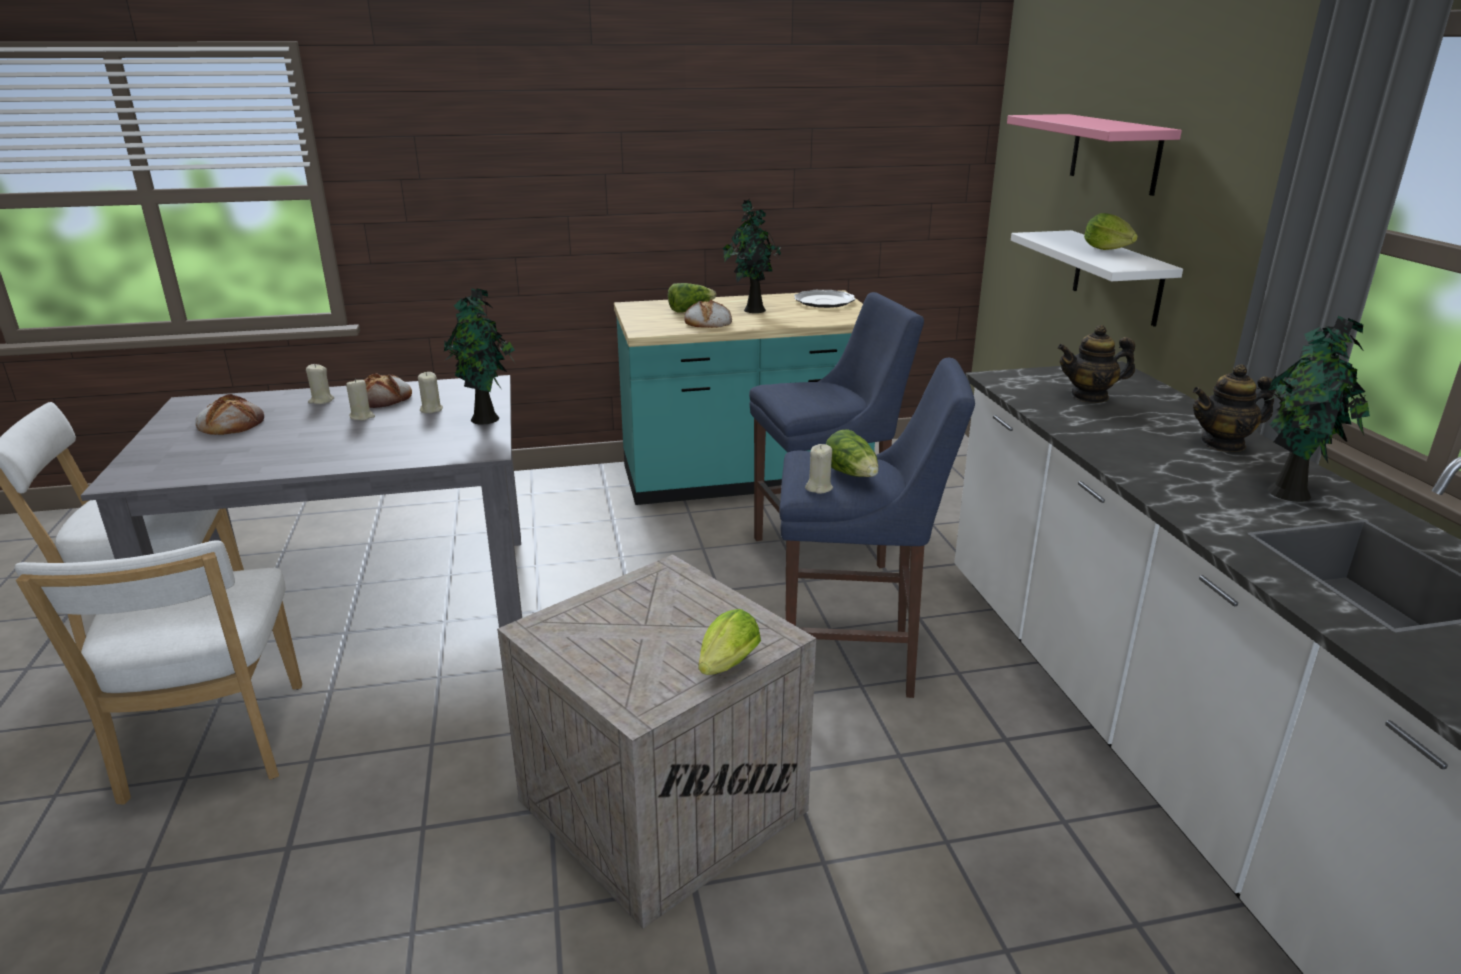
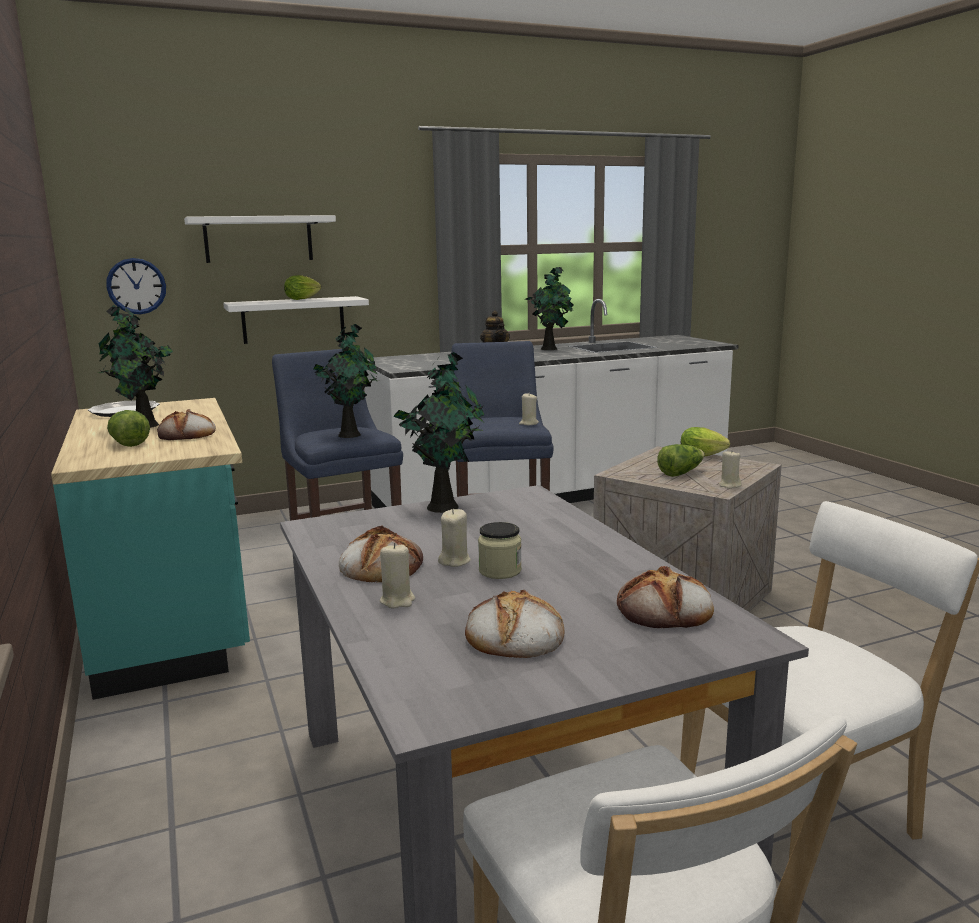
camera: 100 degrees left, 10 degrees down
beige candle [418,372,443,413] -> beige candle moved to [719,451,742,489]
lettuce [826,429,879,477] -> lettuce moved to [657,444,705,477]
pink shelf [1007,114,1182,196] -> white shelf [184,215,336,263]
teapot [1057,325,1135,403] -> none
none -> wall clock [106,258,166,314]
none -> potted plant [313,324,379,438]
none -> jar [478,522,522,579]
none -> bread [617,566,714,628]

